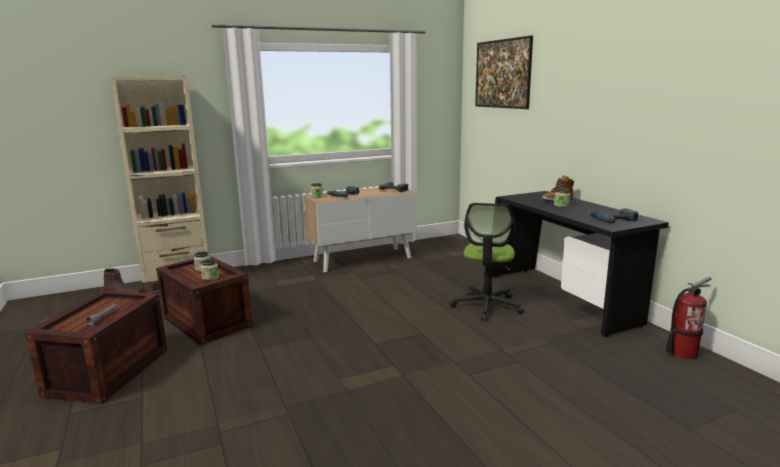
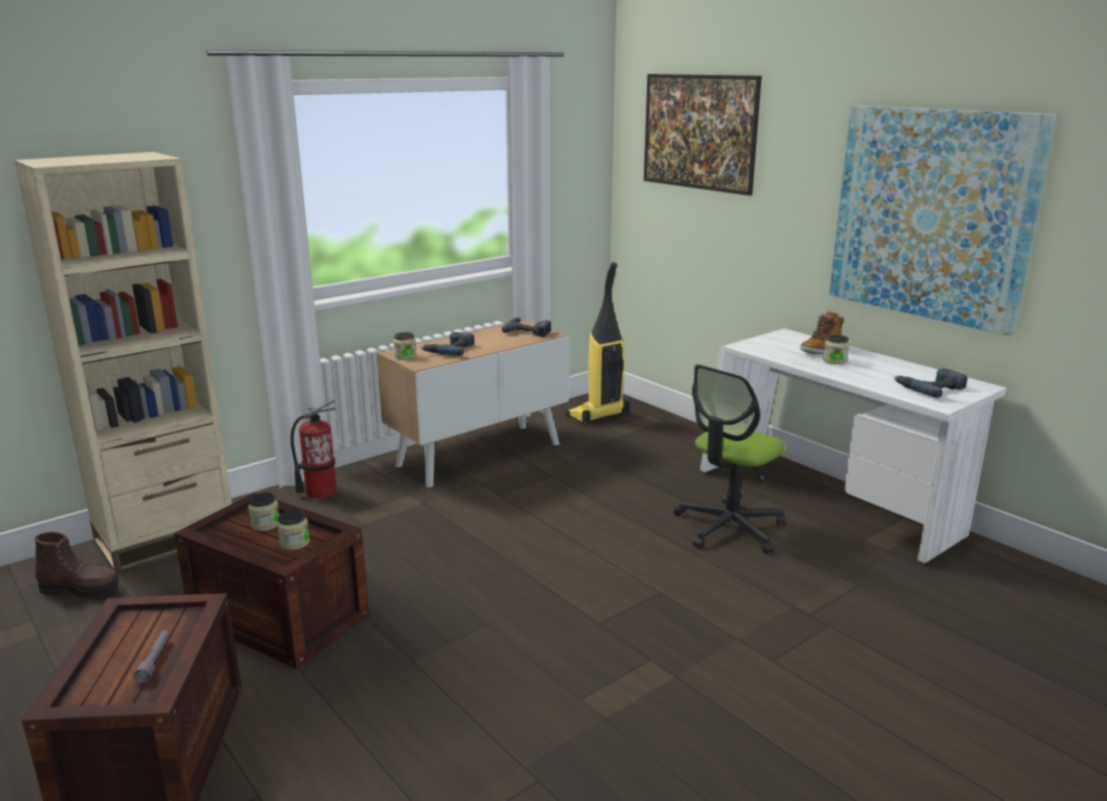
camera: 15 degrees left, 5 degrees up
office chair [449,203,524,321] -> office chair turned 45 degrees clockwise [674,364,785,554]
black desk [491,191,669,337] -> white desk [700,329,1007,564]
fire extinguisher [666,277,712,360] -> fire extinguisher moved to [291,399,337,499]
none -> vacuum cleaner [566,262,630,424]
none -> picture [829,106,1057,336]

